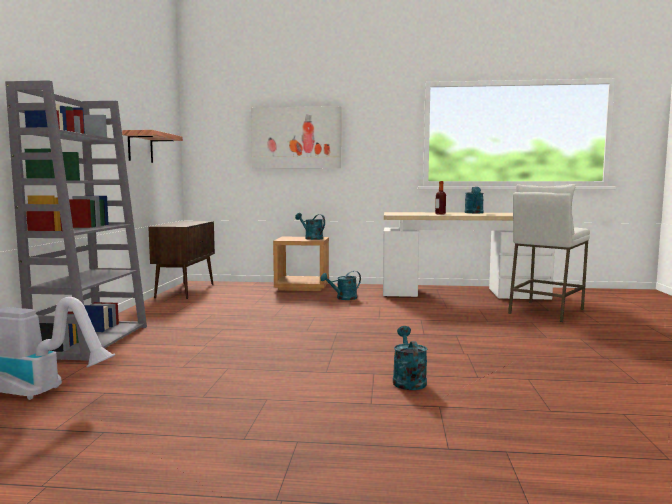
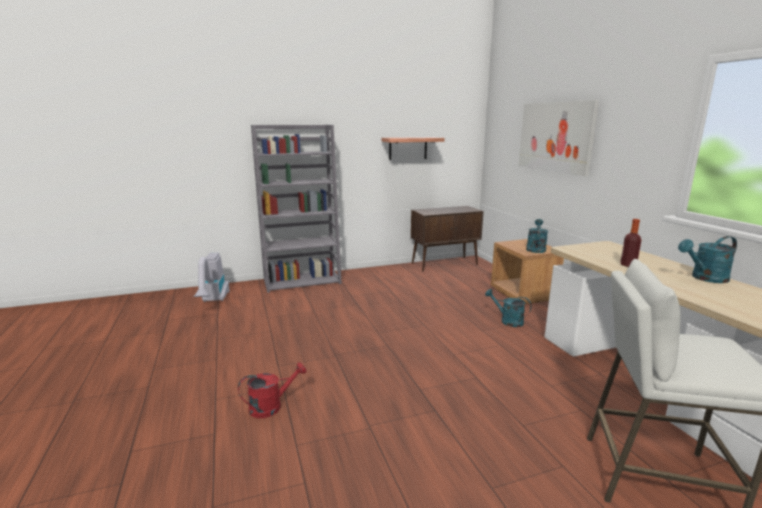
camera: 65 degrees right, 10 degrees up
turquoise watering can [393,326,427,390] -> red watering can [238,362,306,418]

